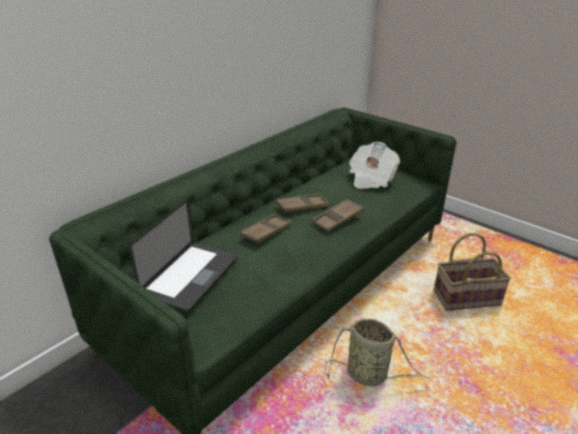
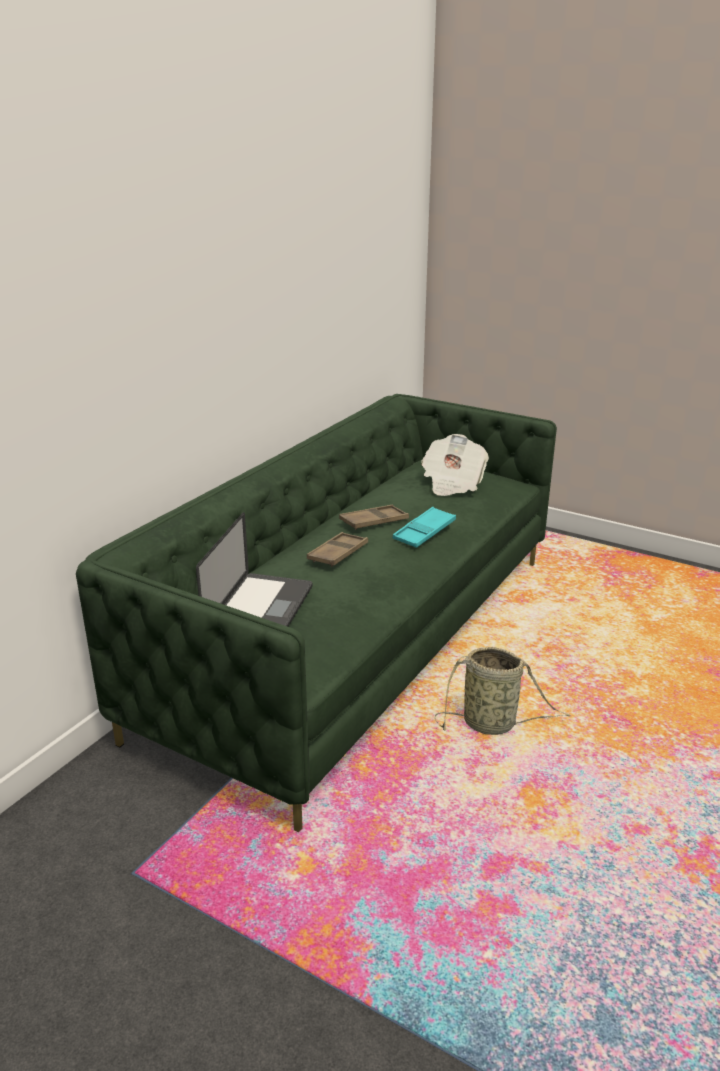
camera: 10 degrees left, 5 degrees down
brown tray [312,199,364,232] -> turquoise tray [393,507,456,548]
basket [434,233,511,311] -> none

